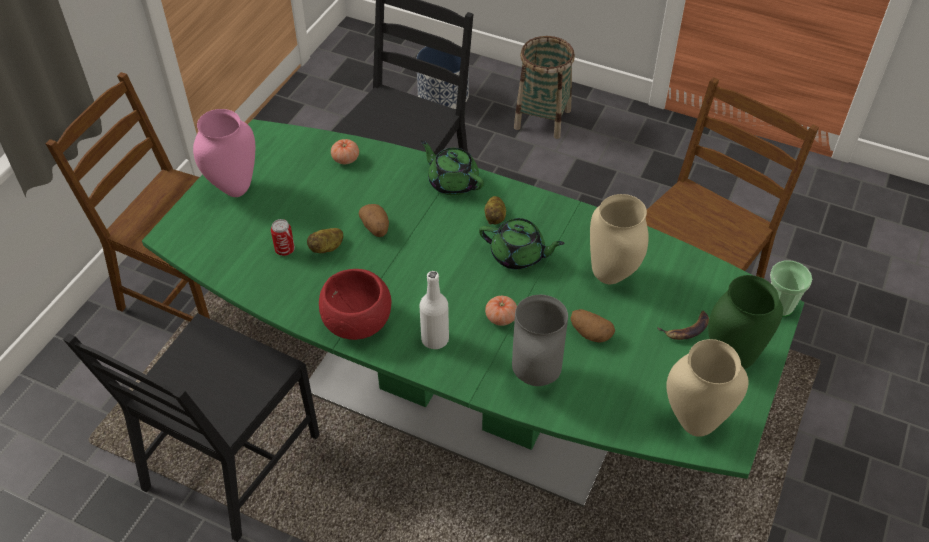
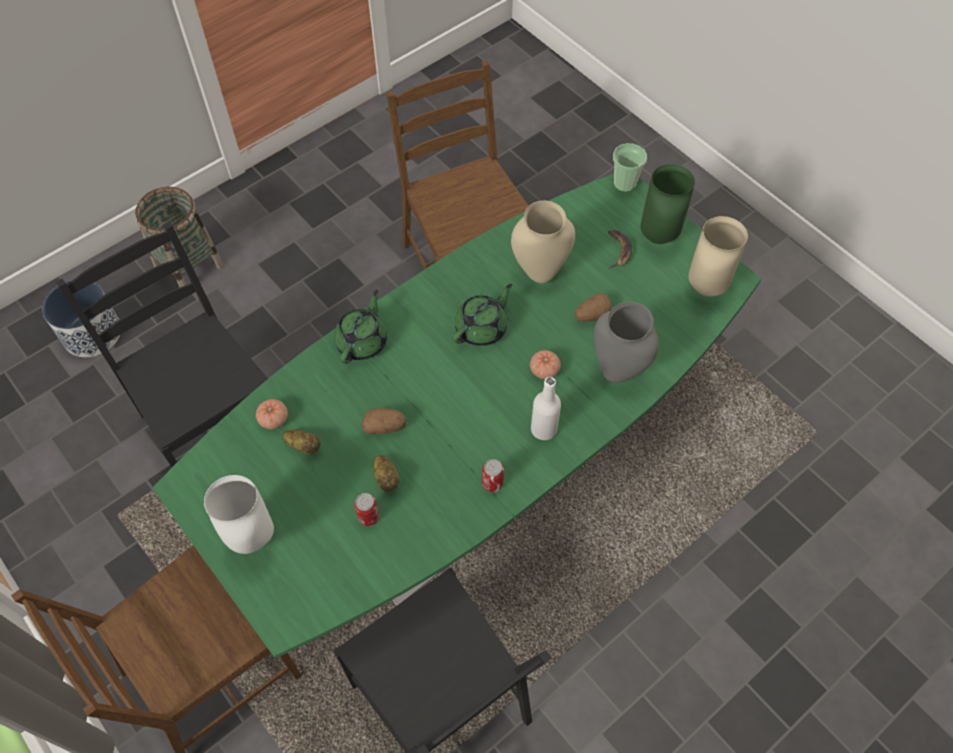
camera: 65 degrees left, 10 degrees up
pink vase [193,109,255,197] -> white vase [204,475,274,554]
red bowl [319,269,391,340] -> can [482,459,504,492]
green teapot [421,140,484,196] -> green teapot turned 135 degrees clockwise [334,290,387,364]
potato [484,196,506,225] -> potato moved to [283,430,321,455]

